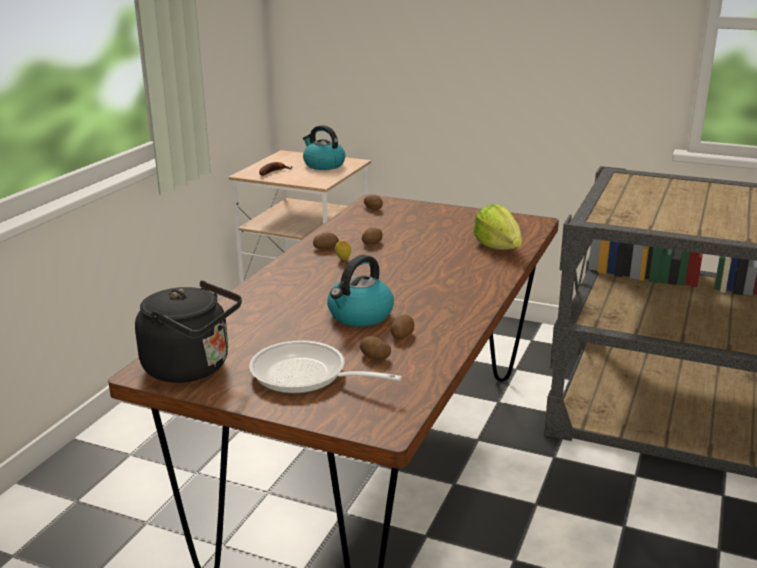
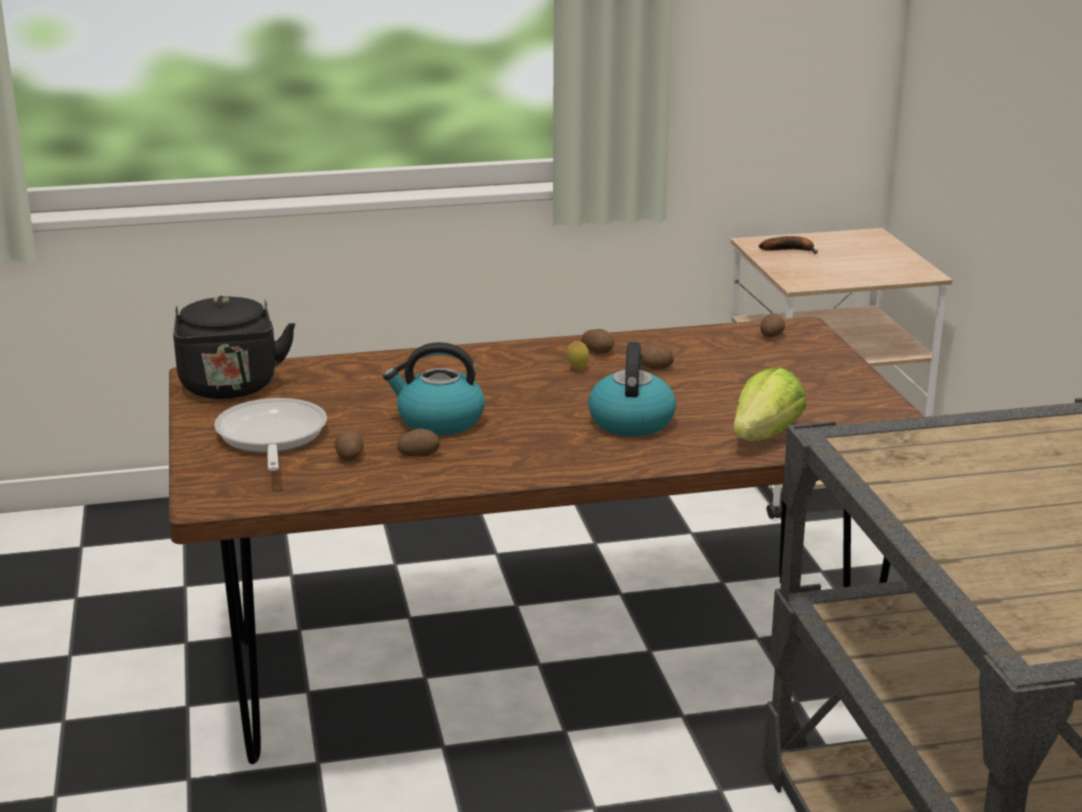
camera: 55 degrees right, 0 degrees up
kettle [303,125,345,170] -> kettle moved to [588,342,676,436]

